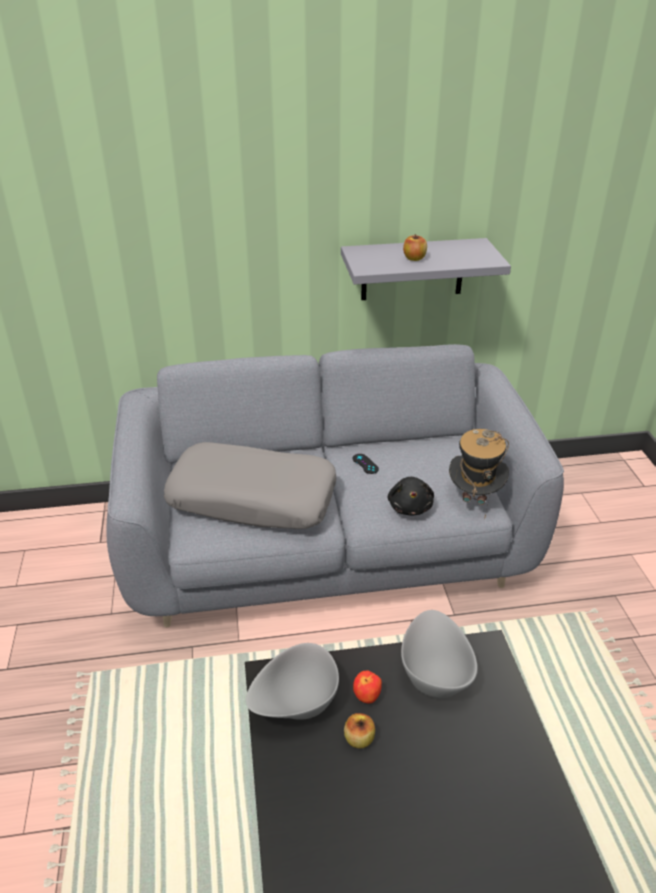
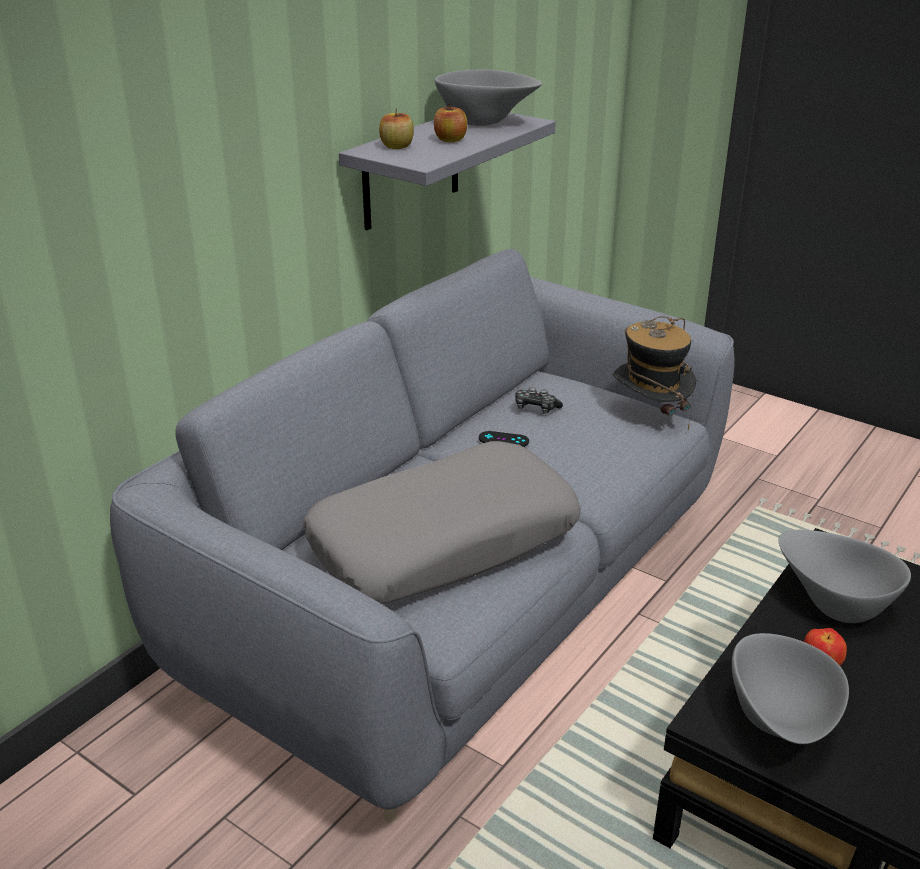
camera: 45 degrees left, 5 degrees down
apple [344,713,375,749] -> apple moved to [379,109,414,149]
black plush toy [388,477,434,516] -> none
none -> grey bowl [435,69,542,126]
none -> game controller [515,387,563,414]

